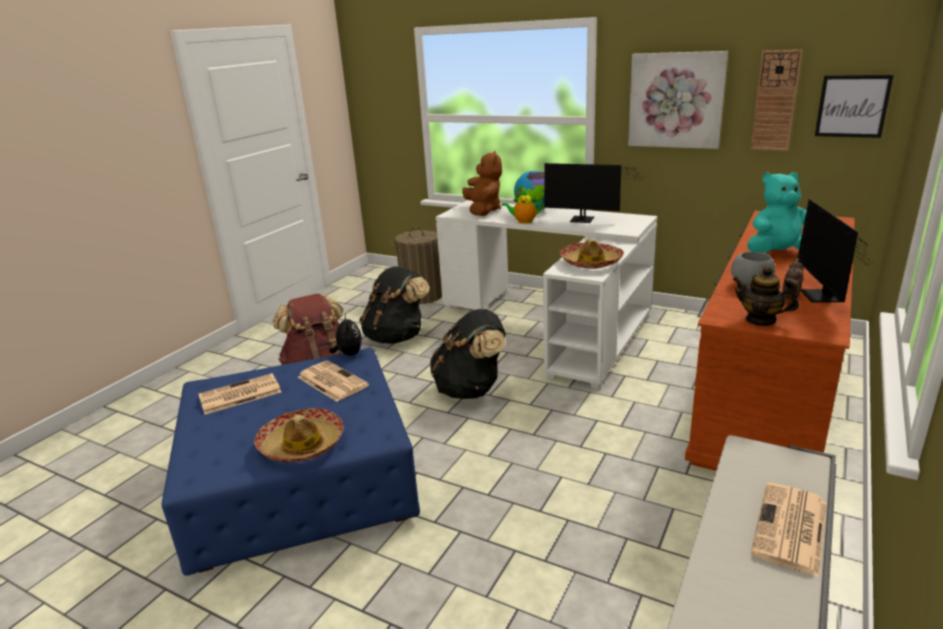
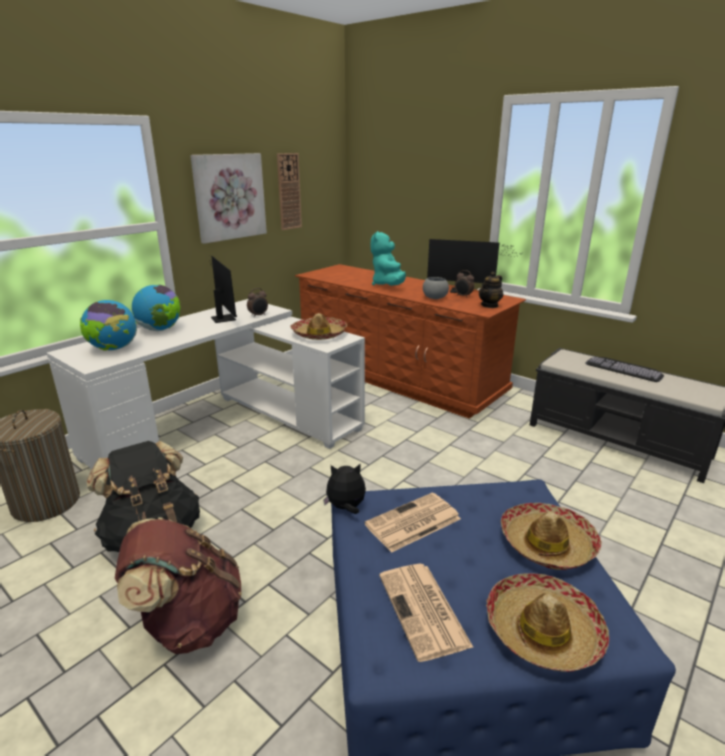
camera: 80 degrees left, 0 degrees up
black backpack [430,309,506,399] -> none
brown plush toy [462,151,502,216] -> globe [80,300,137,351]
teapot [501,190,541,224] -> none
monitor [544,163,648,223] -> monitor turned 60 degrees counterclockwise [208,256,237,323]
newspaper [751,483,827,577] -> keyboard [585,356,664,382]
picture [815,75,894,138] -> none
none -> alarm clock [247,288,268,317]
none -> hat [486,573,609,672]

